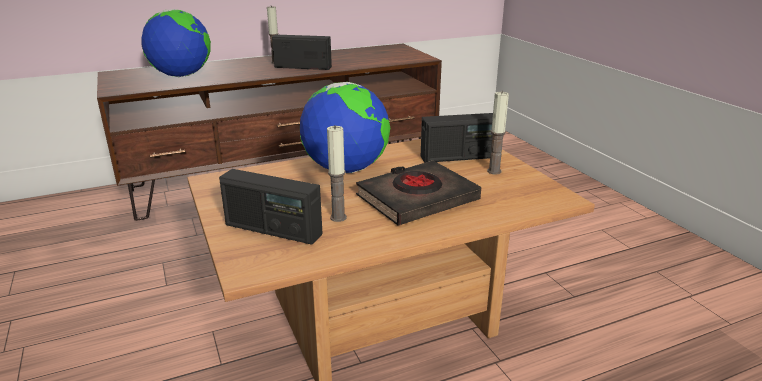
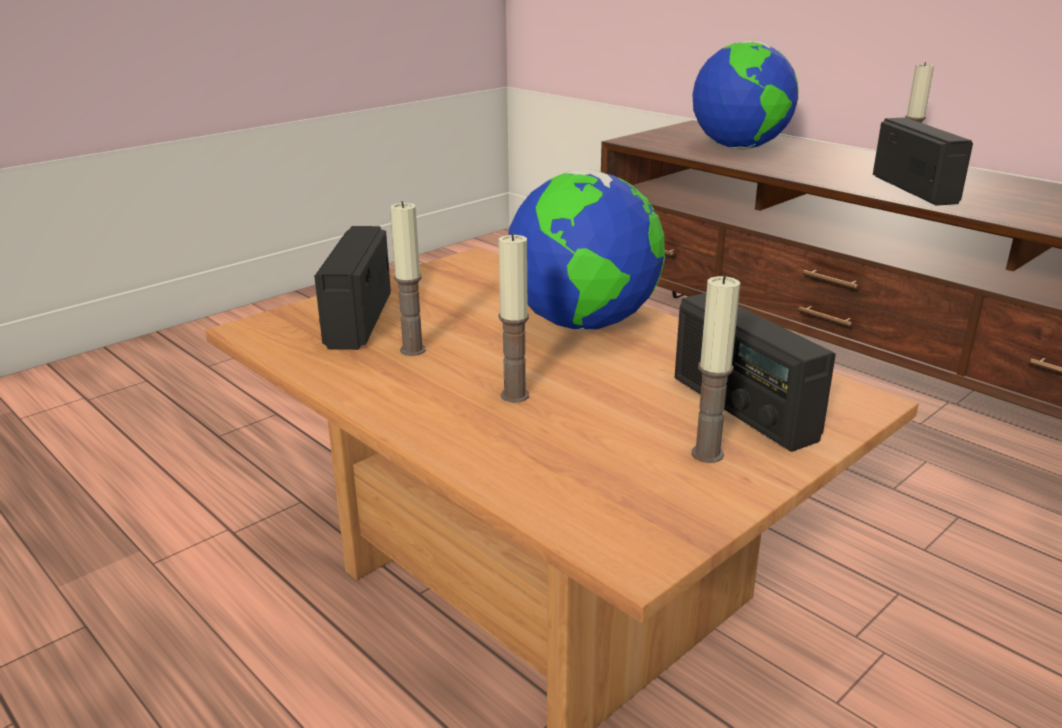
camera: 70 degrees right, 0 degrees up
black book [356,161,481,226] -> candle [498,233,529,403]

